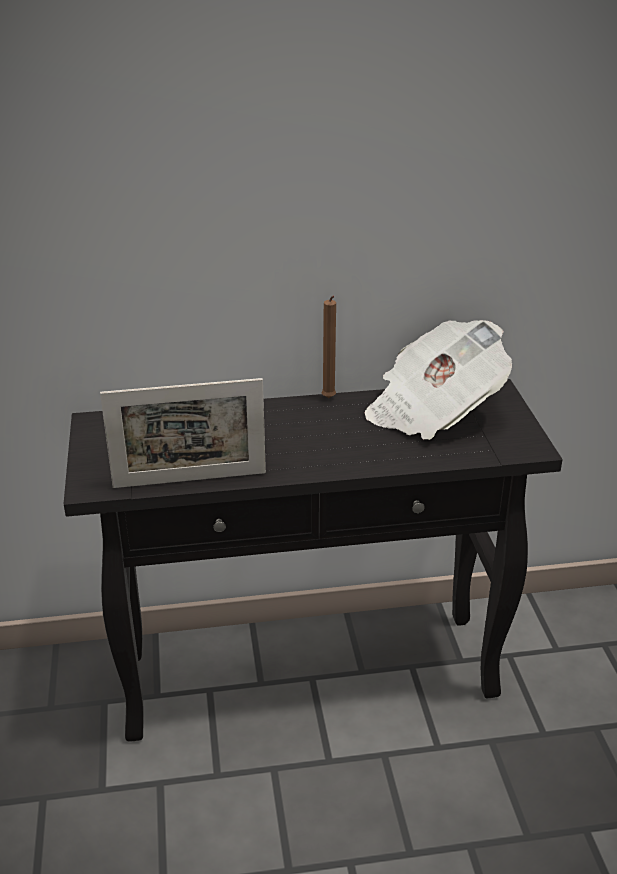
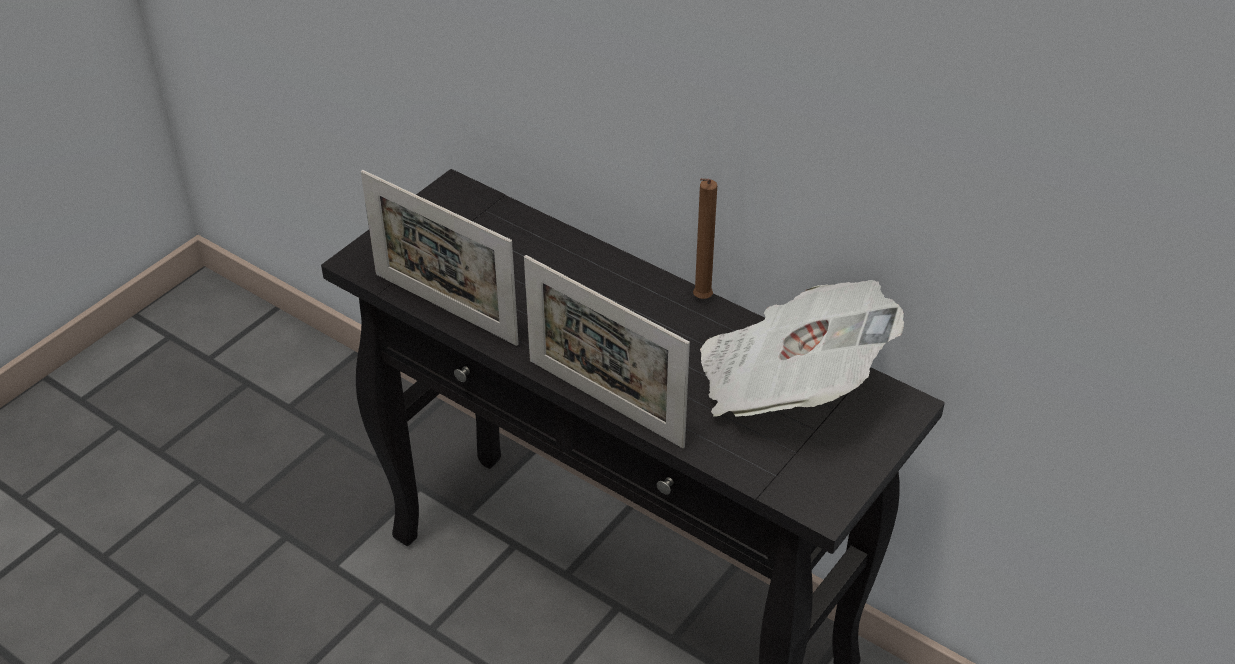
camera: 45 degrees right, 10 degrees up
none -> picture frame [524,255,690,448]

